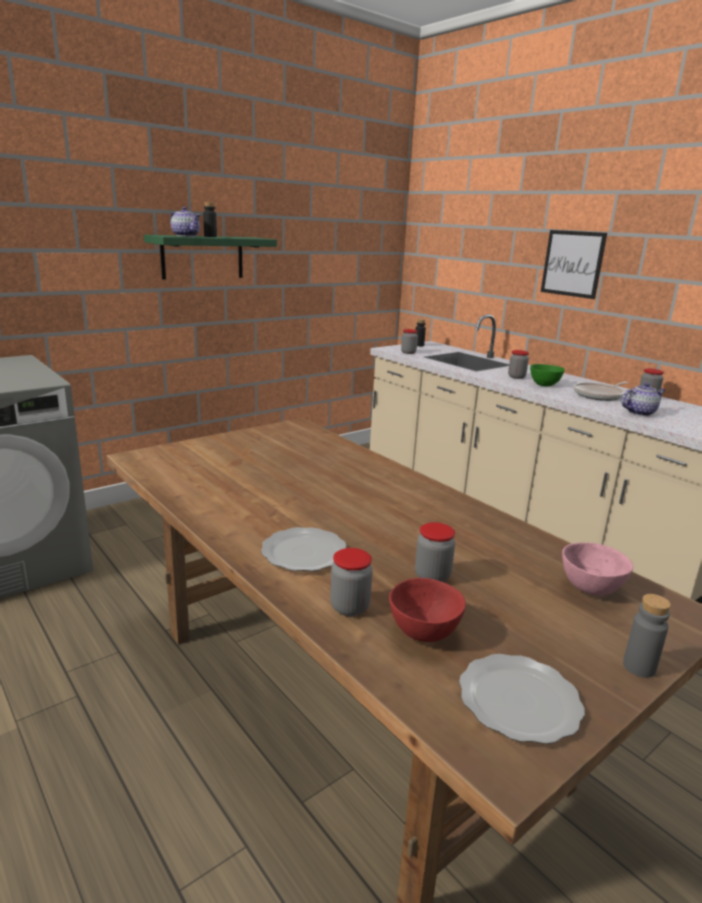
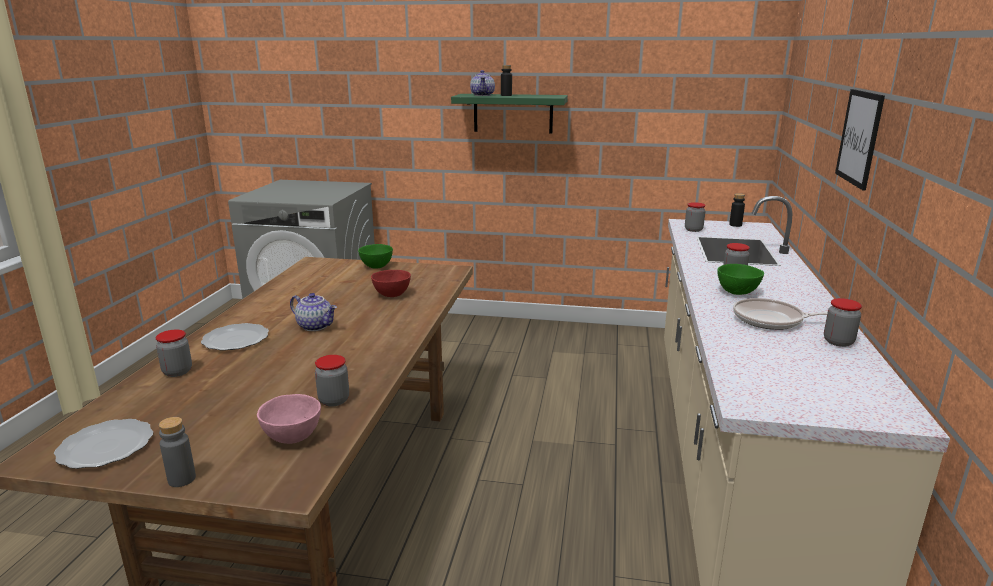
camera: 50 degrees right, 0 degrees up
red bowl [389,578,466,642] -> red bowl moved to [371,270,411,297]
jar [415,522,455,582] -> jar moved to [315,355,349,407]
teapot [621,382,665,416] -> teapot moved to [290,293,337,331]
none -> green bowl [358,244,393,269]

